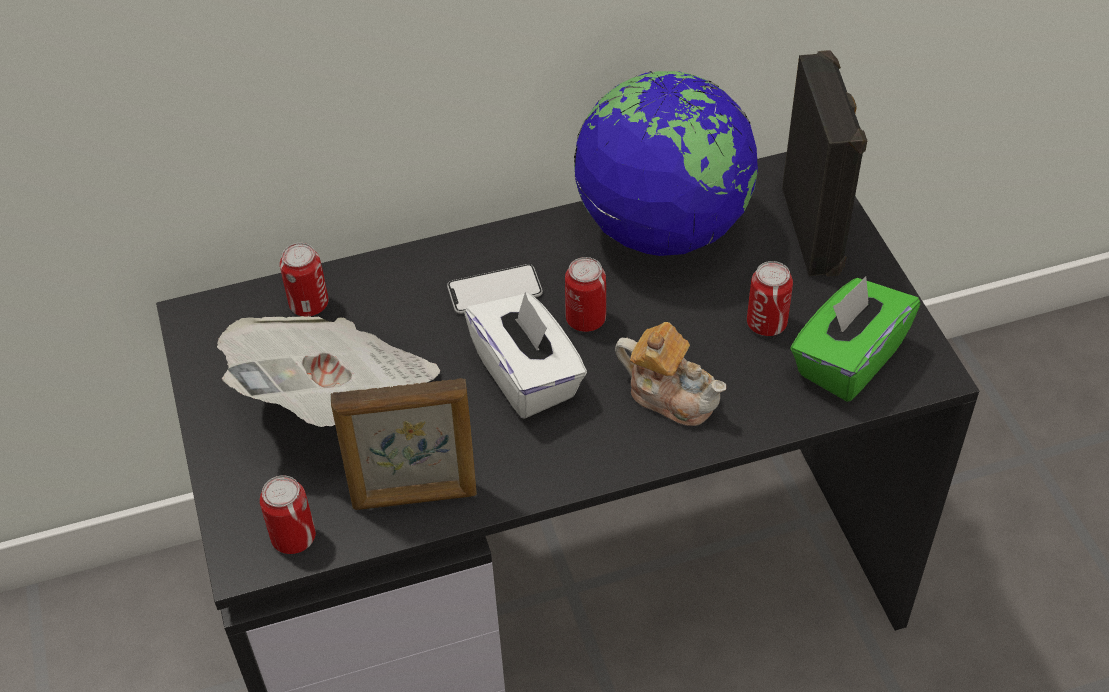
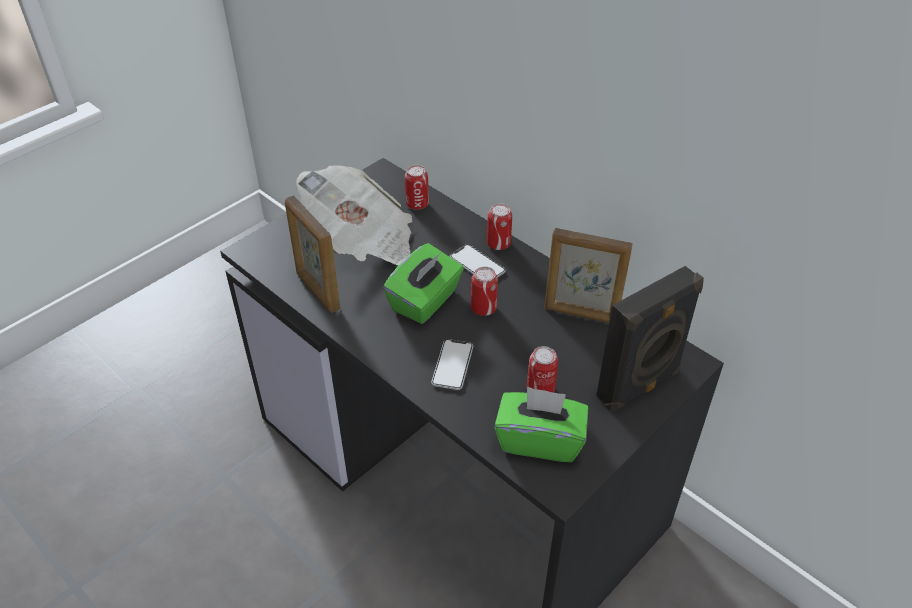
camera: 60 degrees right, 5 degrees down
can [260,475,316,554] -> can moved to [487,203,512,250]
white tissue box [464,292,587,419] -> green tissue box [383,243,464,324]
globe [574,71,758,256] -> picture frame [544,228,633,323]
teapot [615,322,726,426] -> phone [431,339,473,390]

